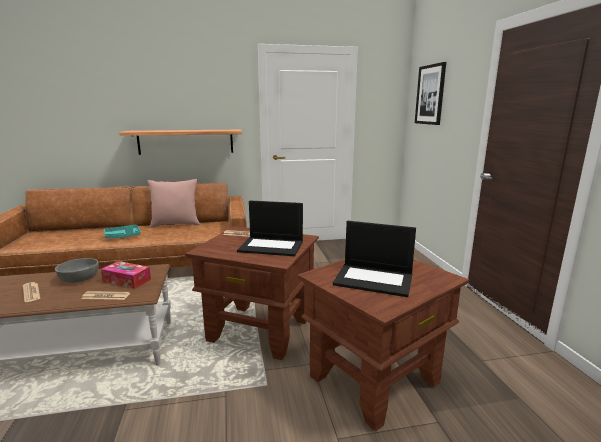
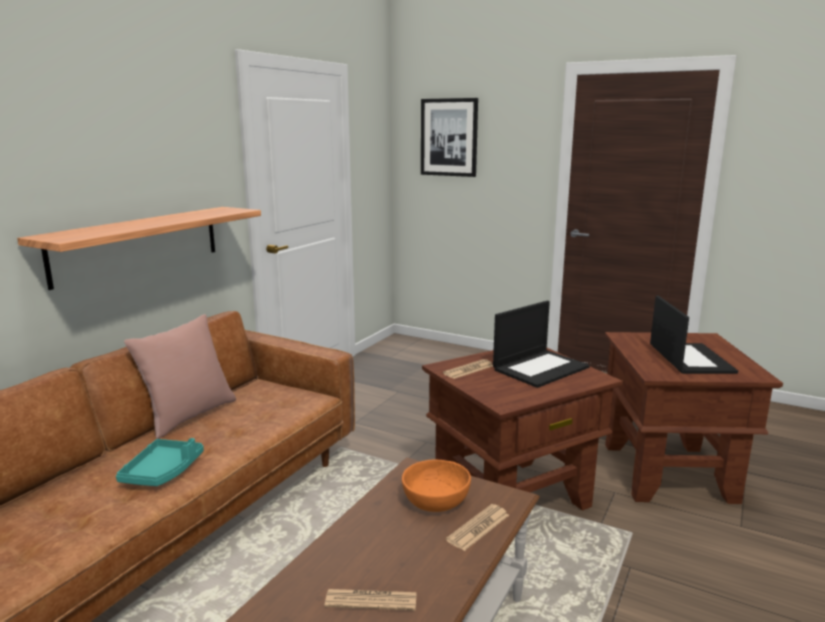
camera: 50 degrees left, 0 degrees up
grey bowl [55,258,99,283] -> none
tissue box [101,261,151,289] -> orange bowl [402,460,471,512]
laptop [333,221,416,297] -> laptop turned 60 degrees counterclockwise [650,296,738,374]

